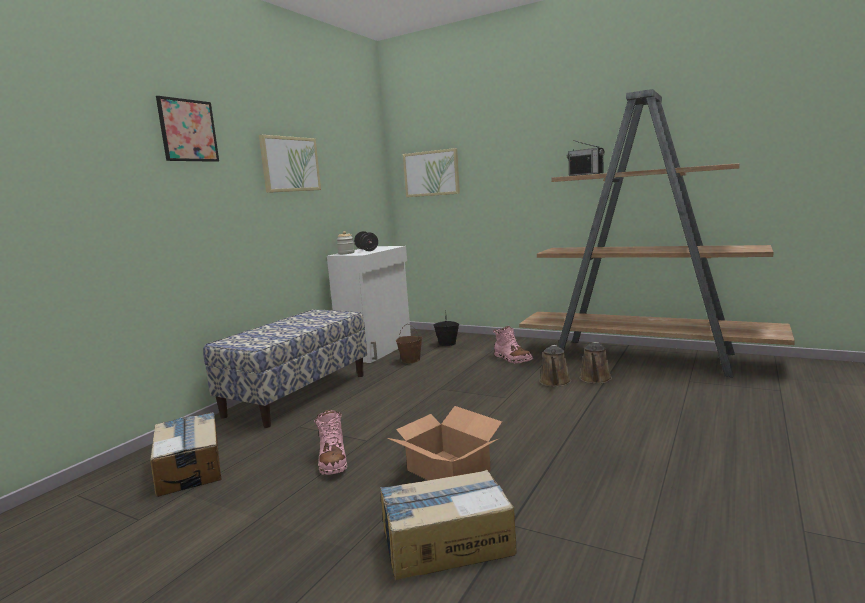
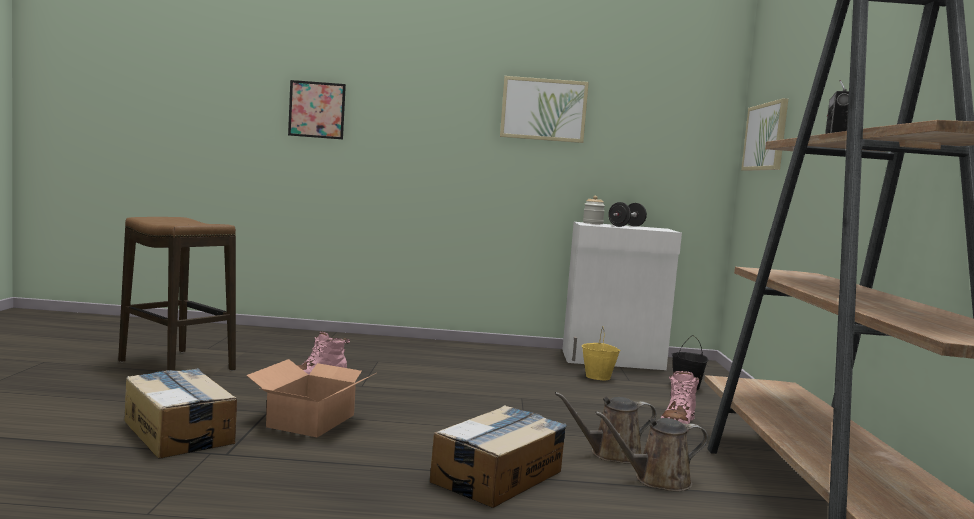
camera: 60 degrees right, 5 degrees down
cardboard box [150,412,222,497] -> cardboard box moved to [430,405,567,508]
picture [156,96,219,162] -> picture moved to [288,80,346,139]
bench [203,309,367,428] -> none
brown bucket [396,324,422,363] -> yellow bucket [582,327,621,380]
none -> stool [118,217,236,371]

